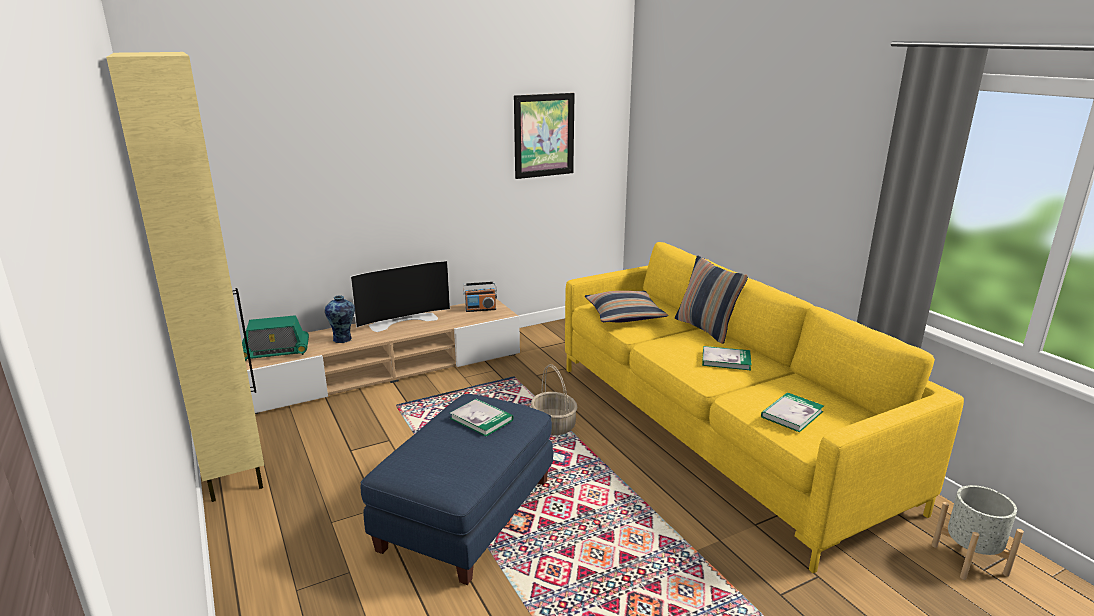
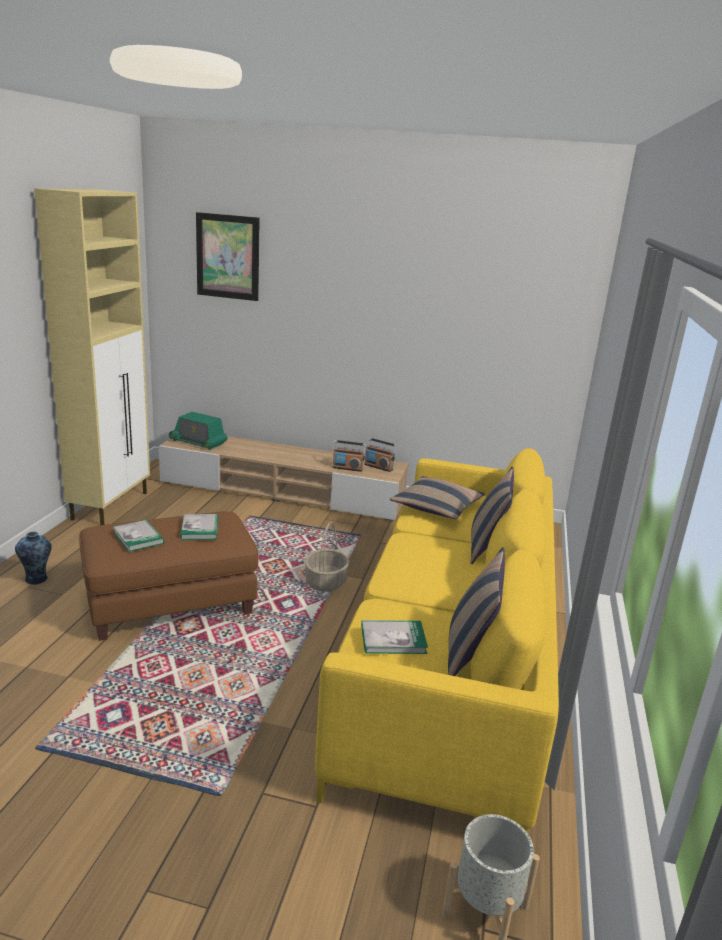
camera: 40 degrees right, 0 degrees up
vase [325,295,355,343] -> vase moved to [15,532,52,584]
television [350,261,450,332] -> none
blue ottoman [361,394,553,585] -> brown ottoman [79,511,258,641]
picture [514,93,575,179] -> picture moved to [196,212,260,301]
book [702,346,752,371] -> book moved to [113,520,164,552]
none -> radio [332,440,366,472]
none -> pillow [448,547,505,676]

